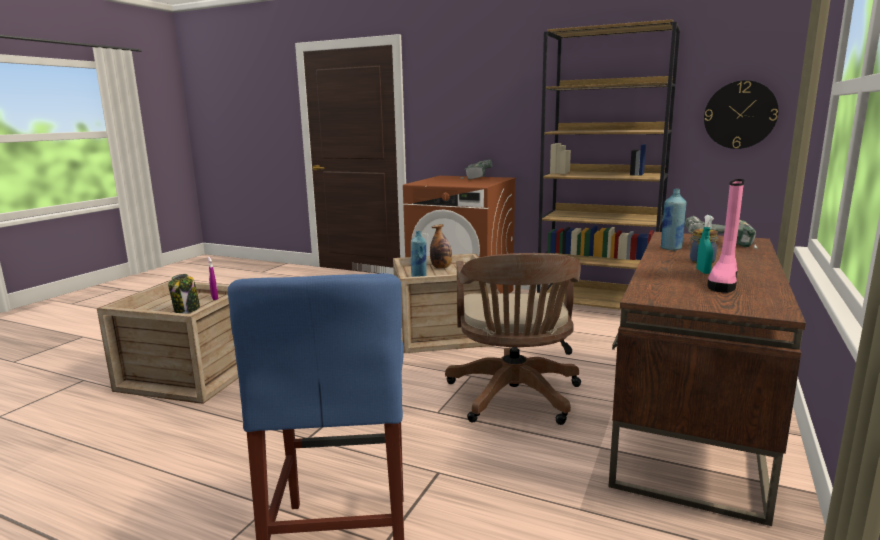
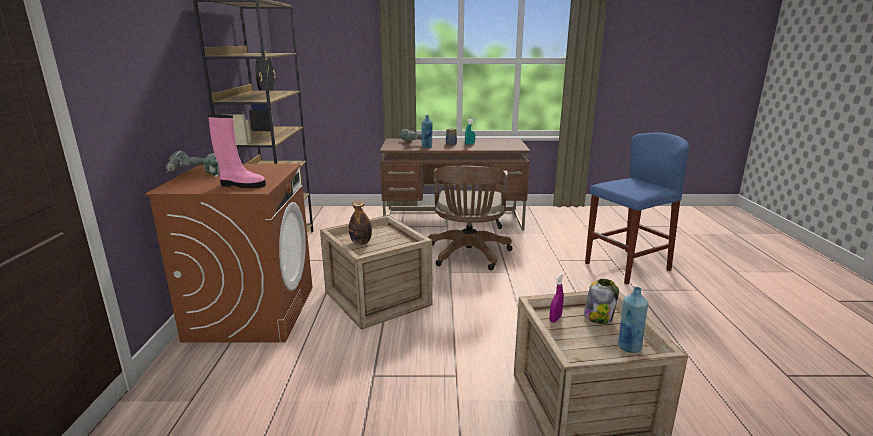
camera: 115 degrees left, 5 degrees up
blue bottle [411,231,427,277] -> blue bottle moved to [618,287,648,353]
brown office chair [445,253,581,425] -> brown office chair turned 120 degrees clockwise [428,166,512,270]
pink boot [707,179,744,293] -> pink boot moved to [208,115,266,188]

